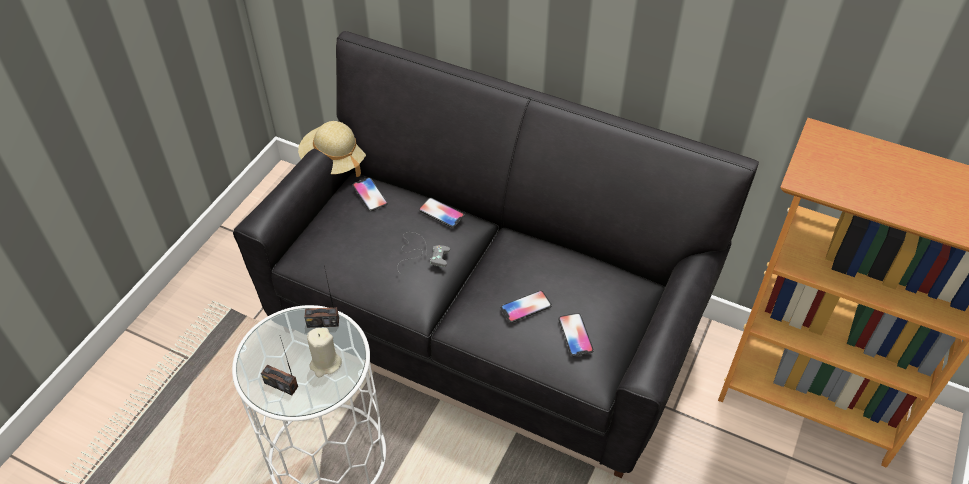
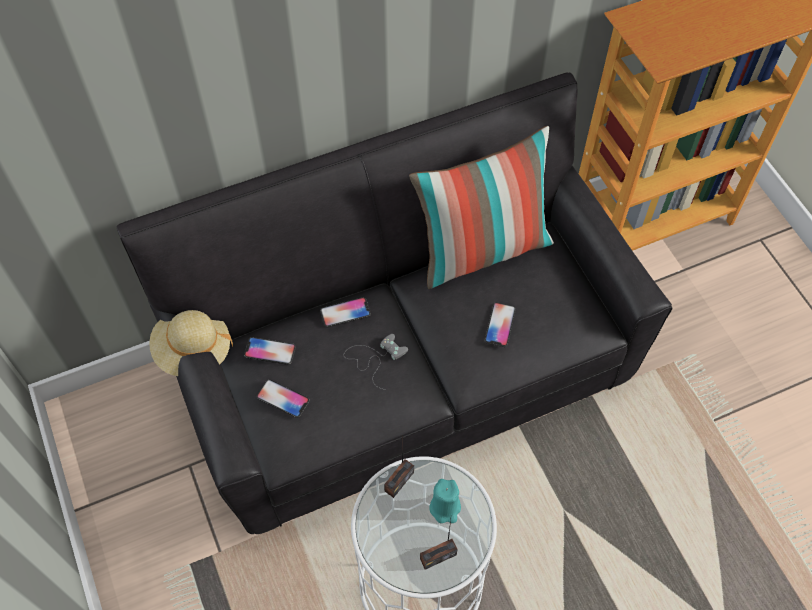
camera: 50 degrees left, 10 degrees up
beige candle [307,328,342,377] -> turquoise candle [429,479,461,523]
phone [558,313,594,356] -> phone moved to [256,379,310,418]
none -> pillow [409,126,554,289]

